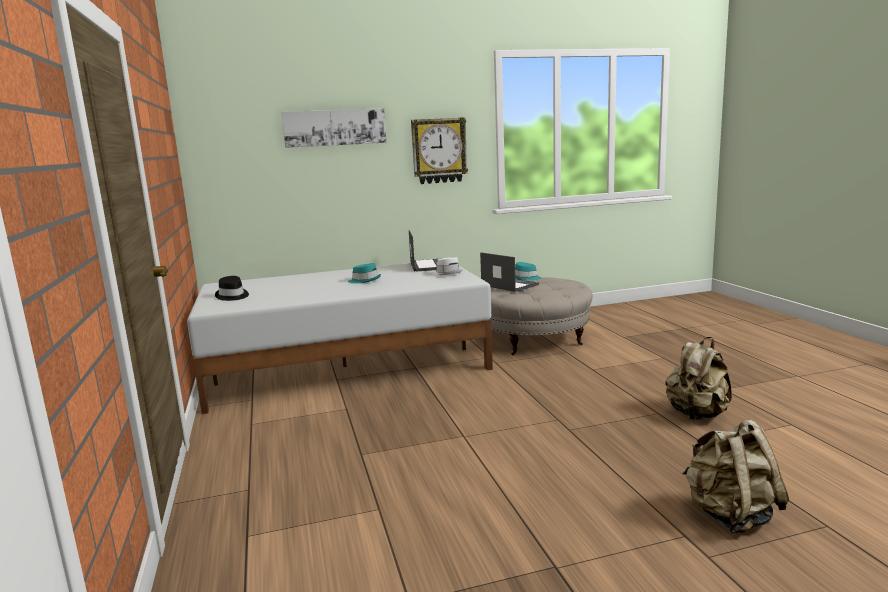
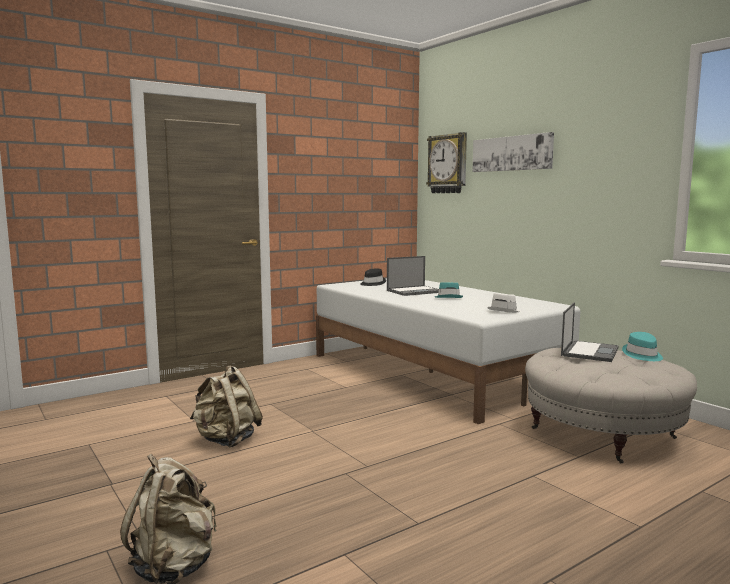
camera: 70 degrees right, 5 degrees down
laptop [409,230,442,272] -> laptop moved to [387,256,439,296]
wall clock [411,118,468,184] -> wall clock moved to [426,132,467,193]
beige backpack [666,337,732,420] -> beige backpack moved to [190,366,263,448]

